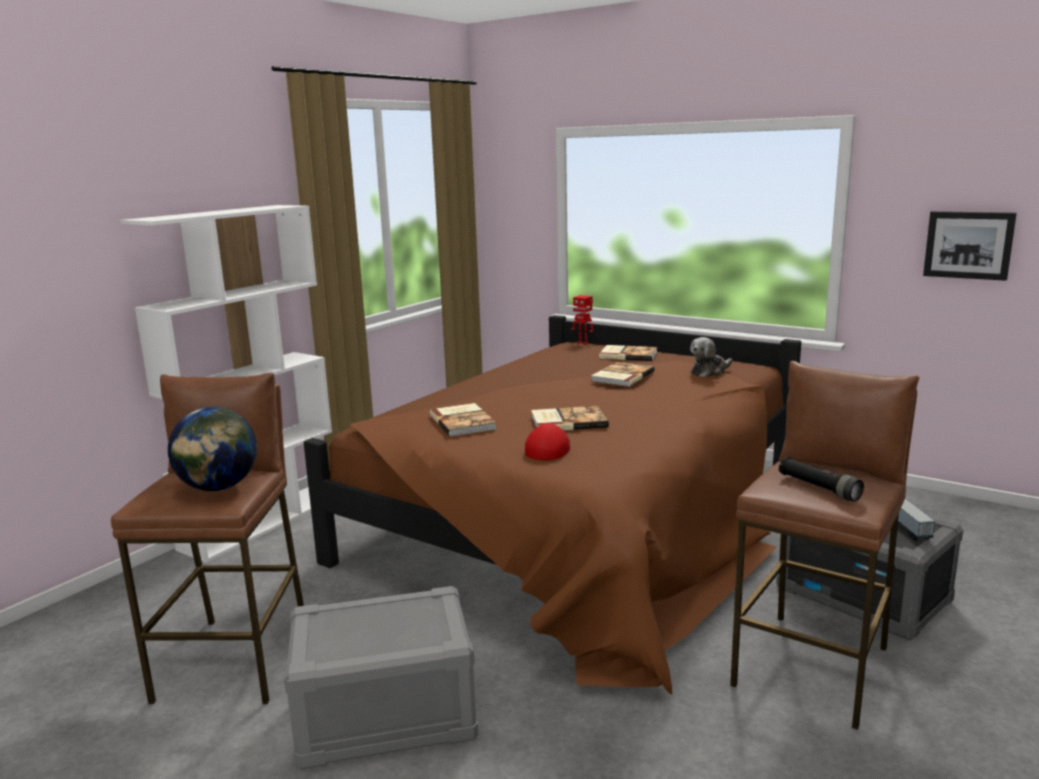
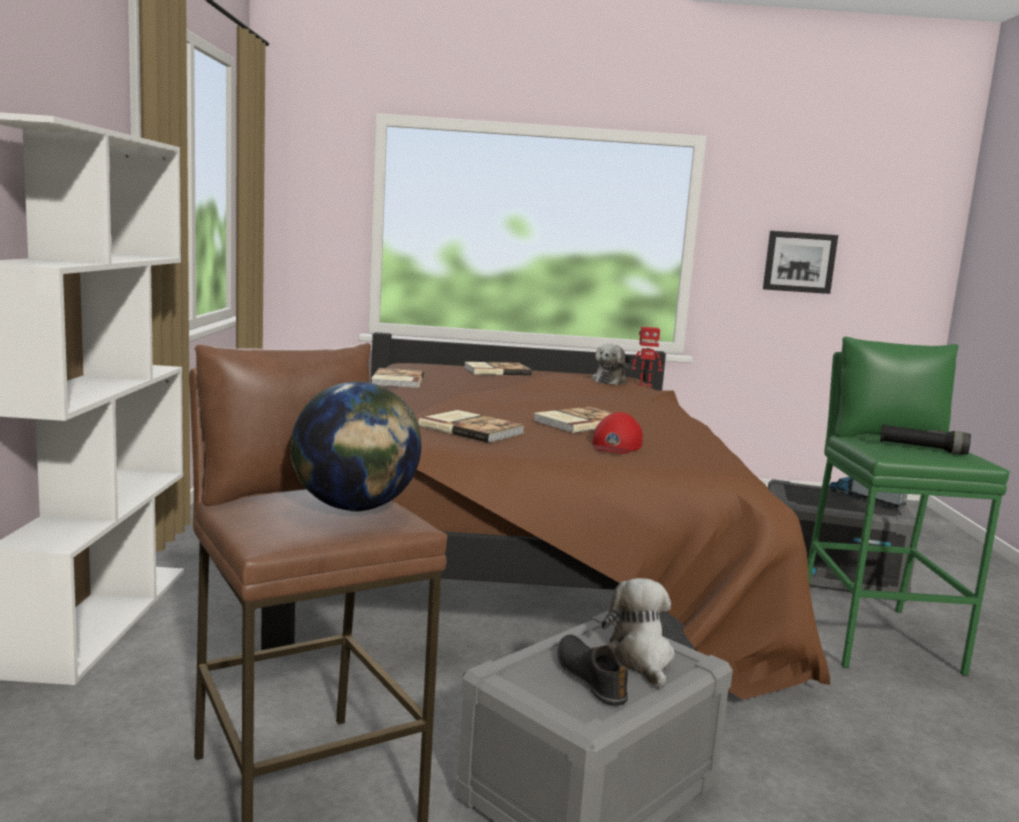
camera: 35 degrees left, 5 degrees down
red cap [525,423,570,460] -> red cap turned 150 degrees counterclockwise [592,412,643,454]
toy robot [571,295,594,344] -> toy robot moved to [632,327,662,387]
book [591,362,654,387] -> book moved to [371,368,424,388]
brown stool [730,361,920,730] -> green stool [808,337,1010,676]
none -> black shoe [557,634,628,706]
none -> plush toy [602,578,675,688]

